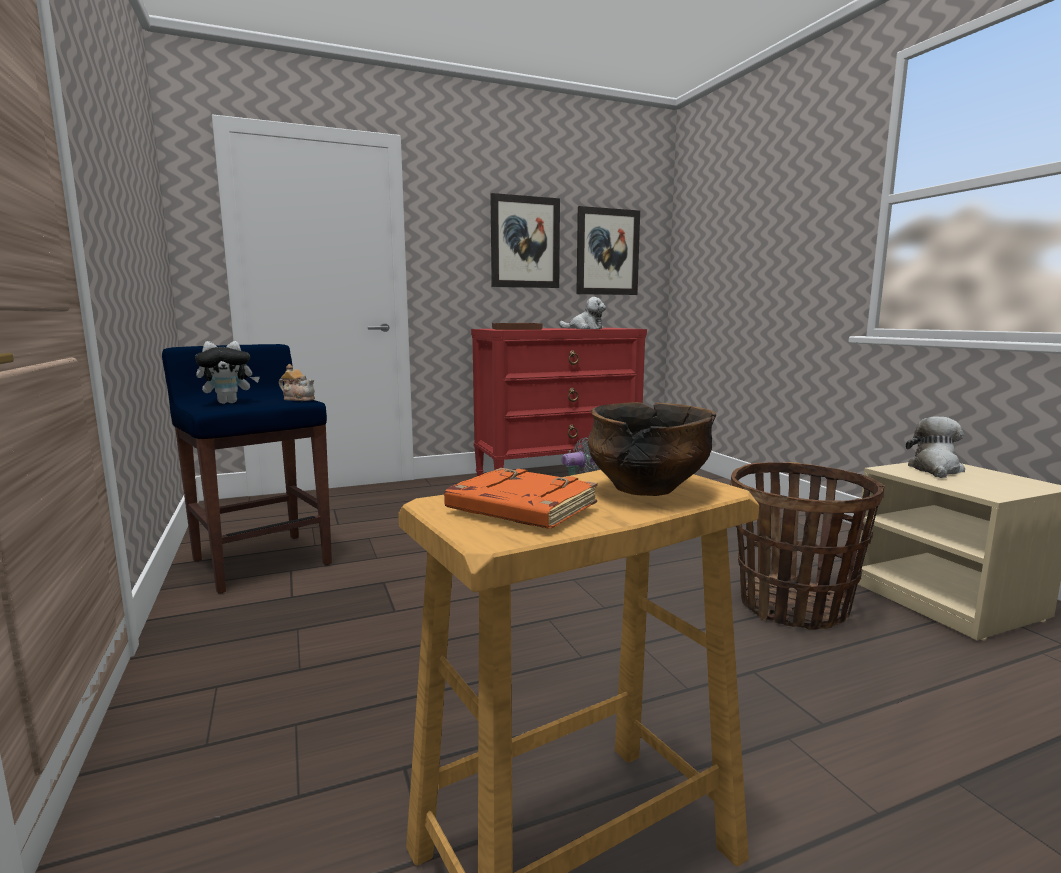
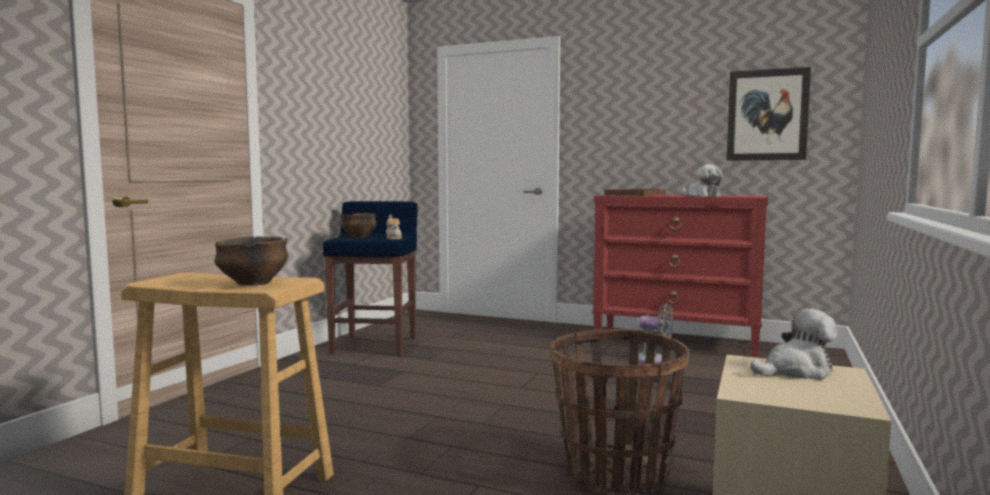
camera: 45 degrees right, 5 degrees down
plush toy [195,341,260,404] -> bowl [340,213,377,238]
orange book [444,468,598,529] -> none
picture [490,193,560,288] -> none

